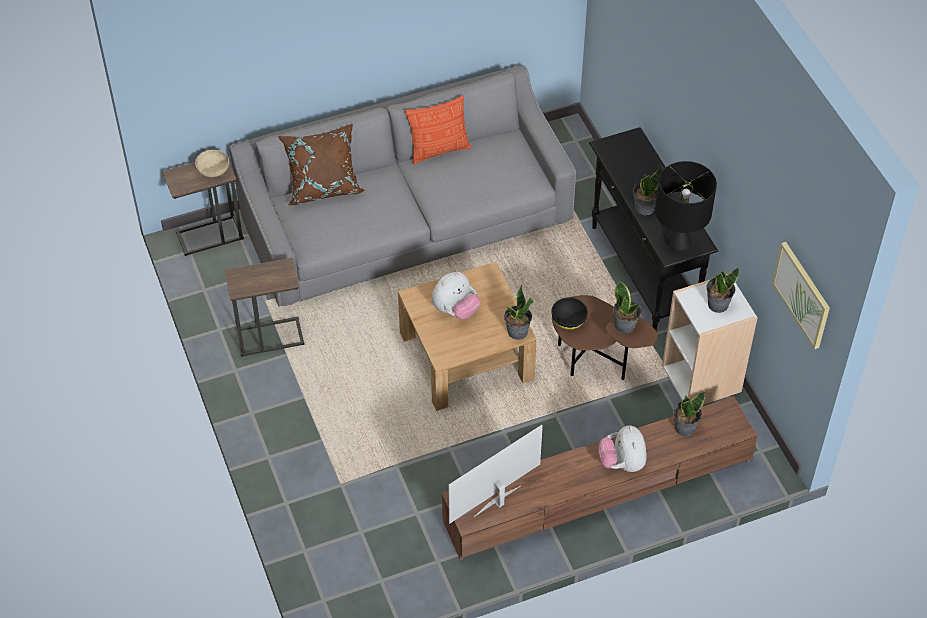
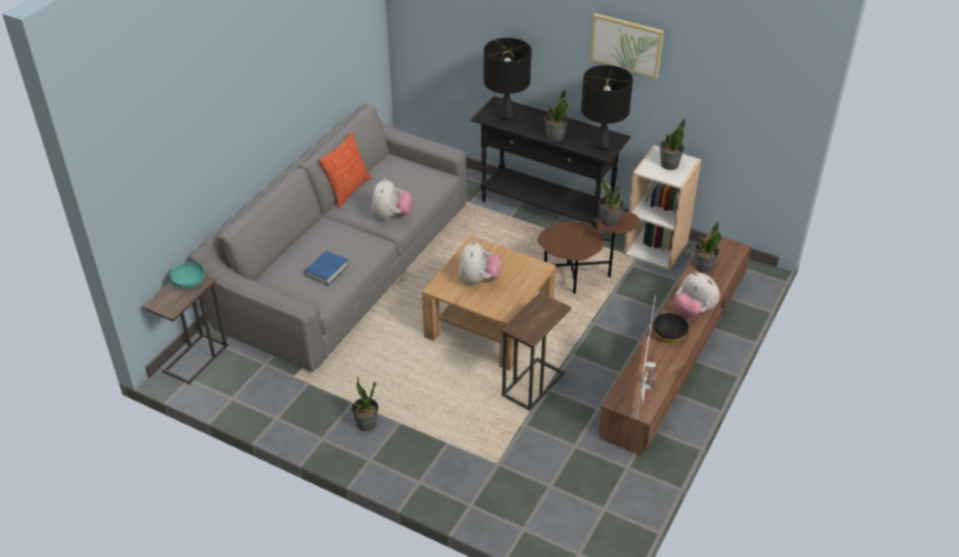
camera: 40 degrees left, 10 degrees down
beige bowl [195,150,229,177] -> turquoise bowl [170,262,205,288]
brown side table [225,258,305,357] -> brown side table moved to [501,292,571,411]
brown pillow [278,124,366,205] -> none
potted plant [504,284,534,340] -> potted plant moved to [351,376,379,431]
black bowl [551,297,588,329] -> black bowl moved to [653,313,689,342]
picture [772,242,830,349] -> picture moved to [590,13,664,79]
none -> blue book [304,251,349,286]
none -> plush toy [372,178,412,220]
none -> black table lamp [484,38,532,120]

